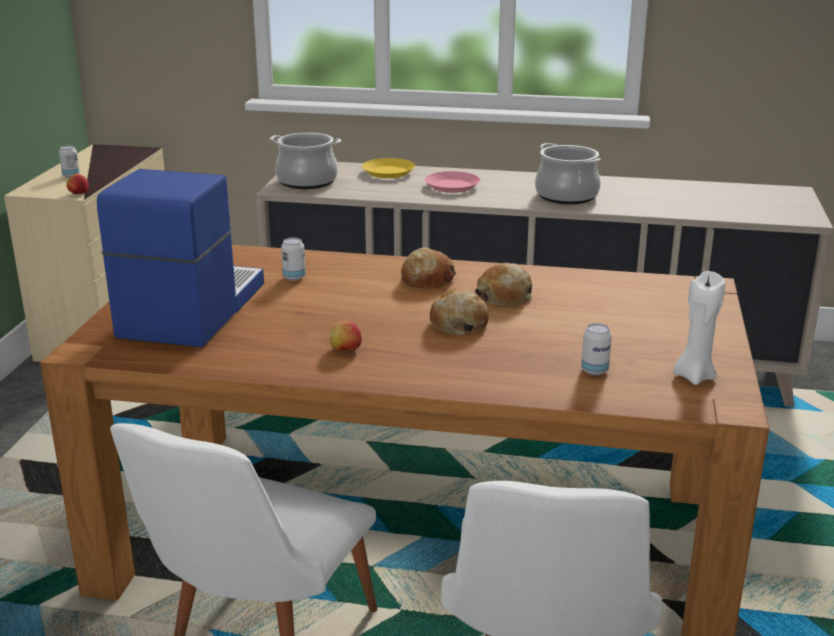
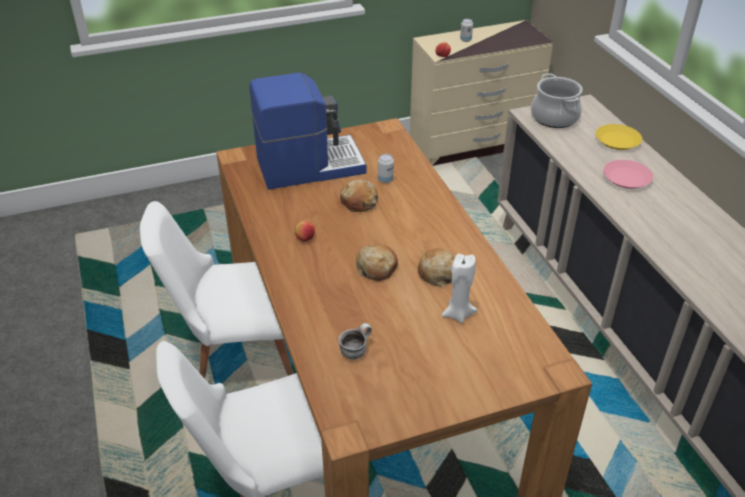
camera: 60 degrees right, 15 degrees up
bread [401,247,456,288] -> bread moved to [340,179,378,212]
cooking pot [535,143,601,204] -> none
can [581,323,612,375] -> mug [338,323,372,359]
white candle [673,271,725,385] -> white candle moved to [441,254,477,323]

